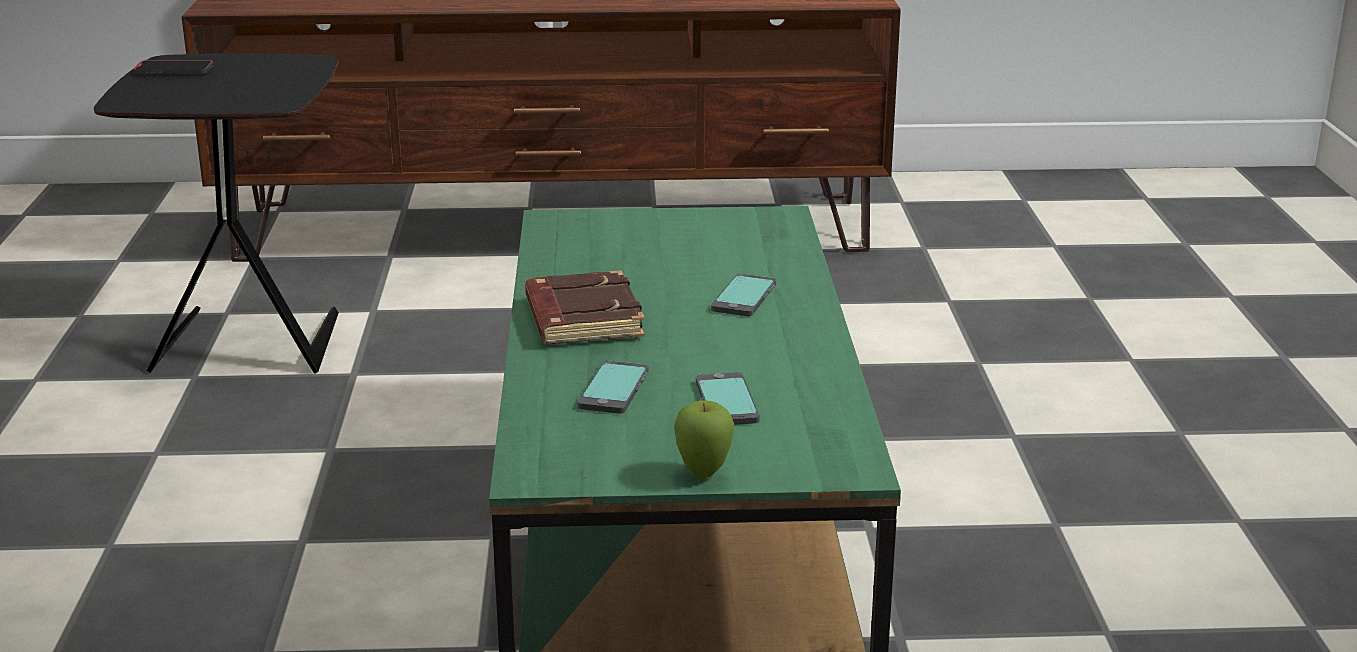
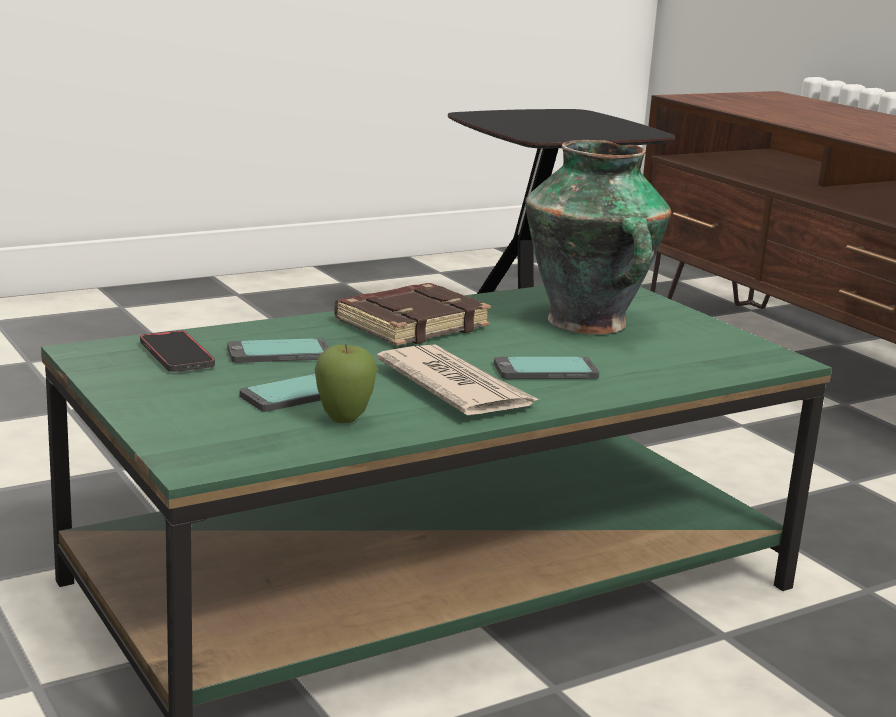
camera: 60 degrees right, 5 degrees down
phone [133,60,214,74] -> phone moved to [140,330,215,372]
apple [674,400,734,479] -> apple moved to [314,344,377,423]
none -> newspaper [376,345,539,415]
none -> vase [525,140,671,334]

